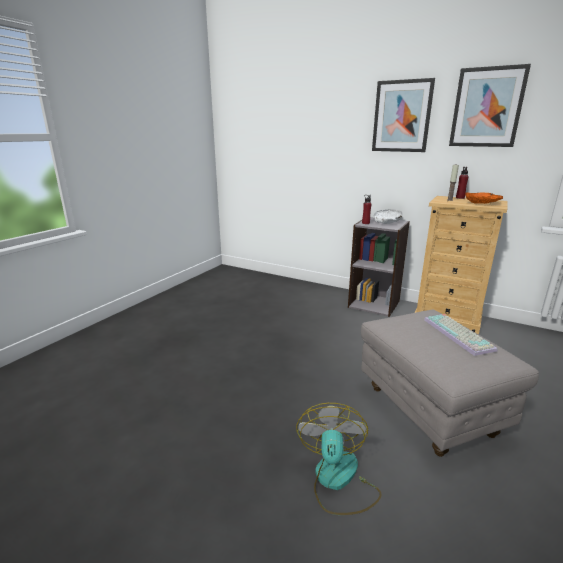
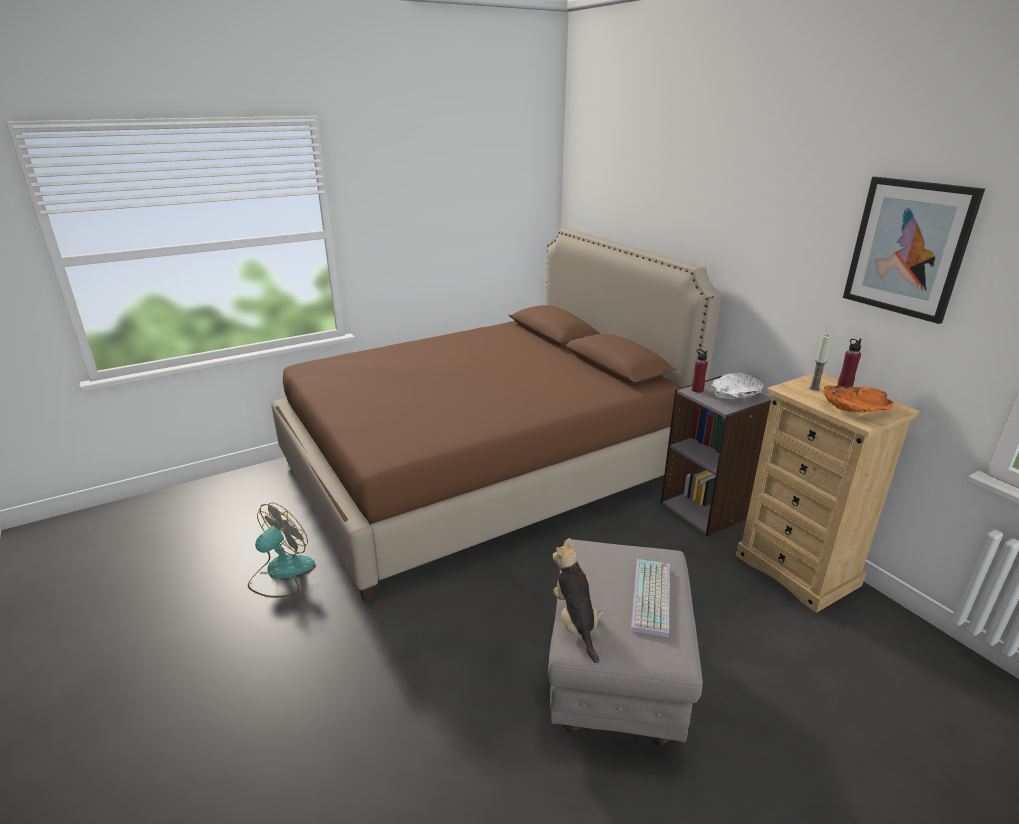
camera: 30 degrees right, 5 degrees up
fan [296,403,382,515] -> fan moved to [248,502,315,598]
picture [372,78,435,152] -> none
none -> brown bed [271,229,722,603]
none -> plush toy [552,538,604,663]

